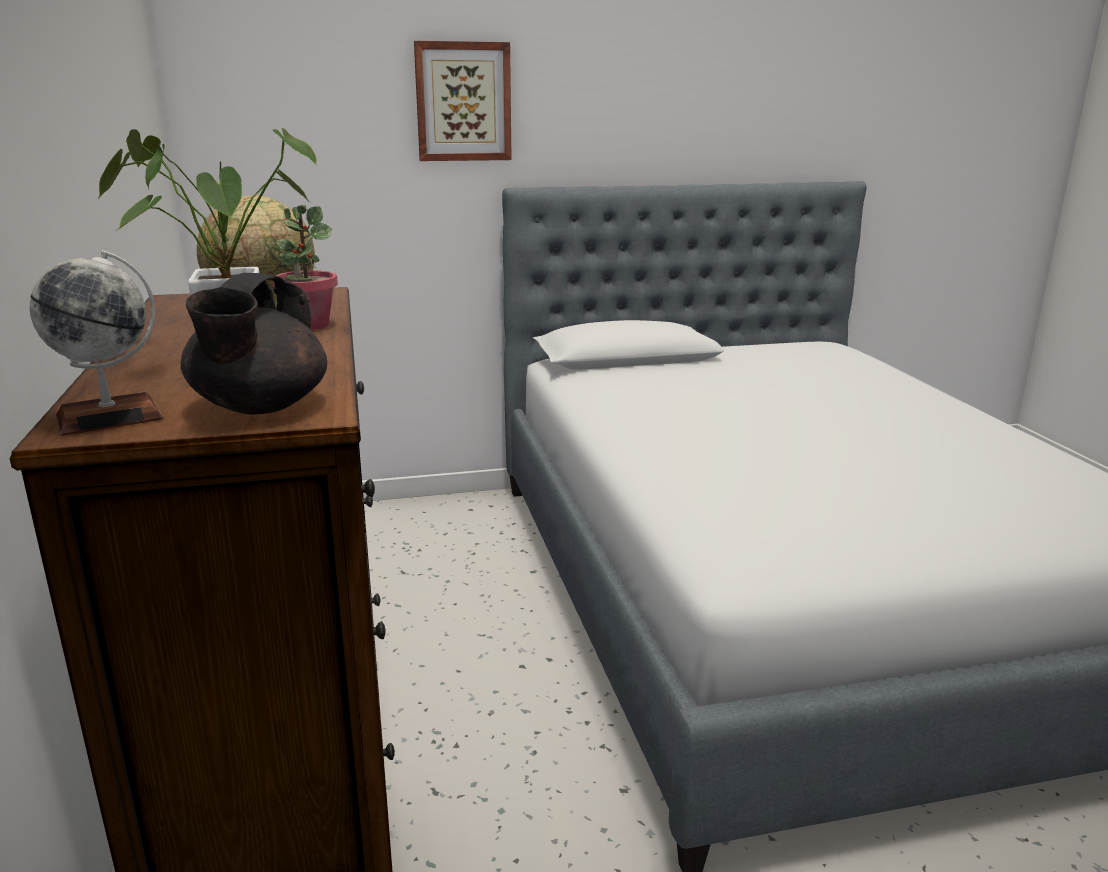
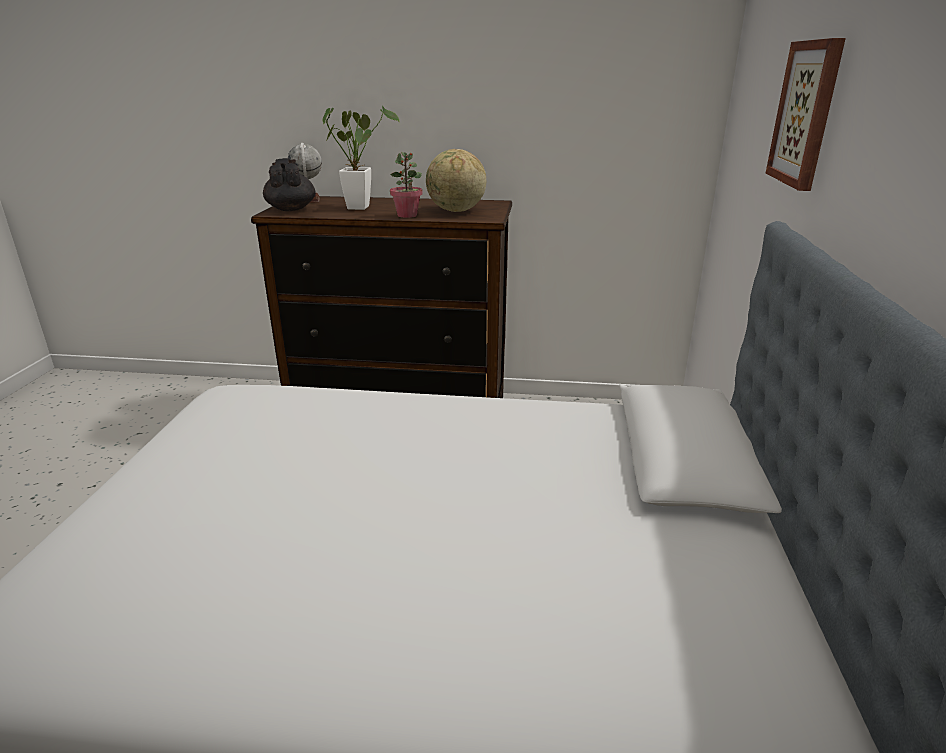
camera: 110 degrees right, 5 degrees up
black teapot [181,273,327,415] -> black teapot turned 45 degrees clockwise [263,158,316,211]

